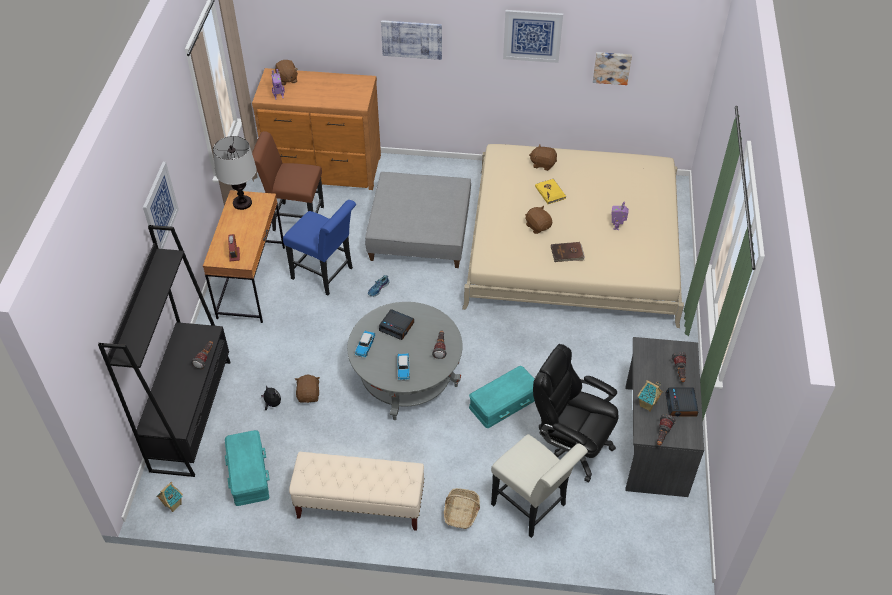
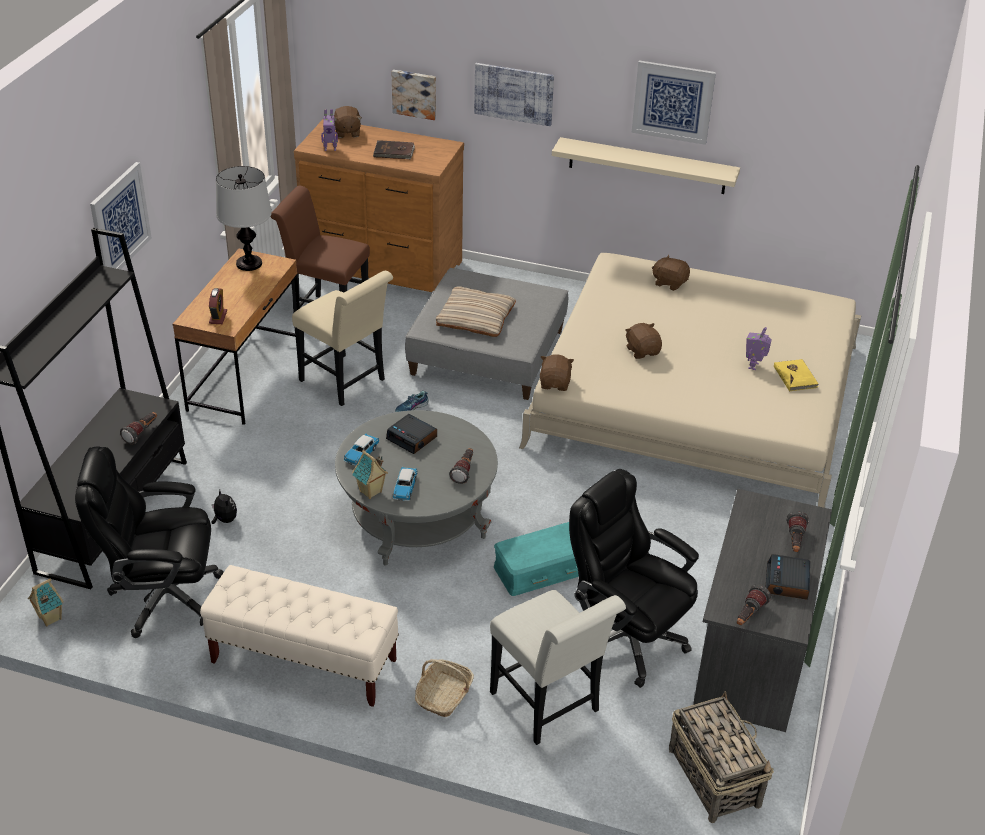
camera: 10 degrees right, 10 degrees down
turquoise storage box [225,430,270,506] -> black office chair [75,446,224,638]
blue chair [283,200,356,295] -> beige chair [292,271,393,406]
brown plush toy [295,375,320,403] -> brown plush toy moved to [540,354,574,391]
yellow book [535,179,567,204] -> yellow book moved to [774,359,819,391]
brown book [551,242,585,262] -> brown book moved to [373,140,415,159]
picture [593,52,632,85] -> picture moved to [391,70,436,120]
toy house [638,380,663,412] -> toy house moved to [352,450,388,499]
none -> beige pillow [436,286,516,337]
none -> beige shelf [552,137,740,194]
none -> basket [669,691,774,823]

